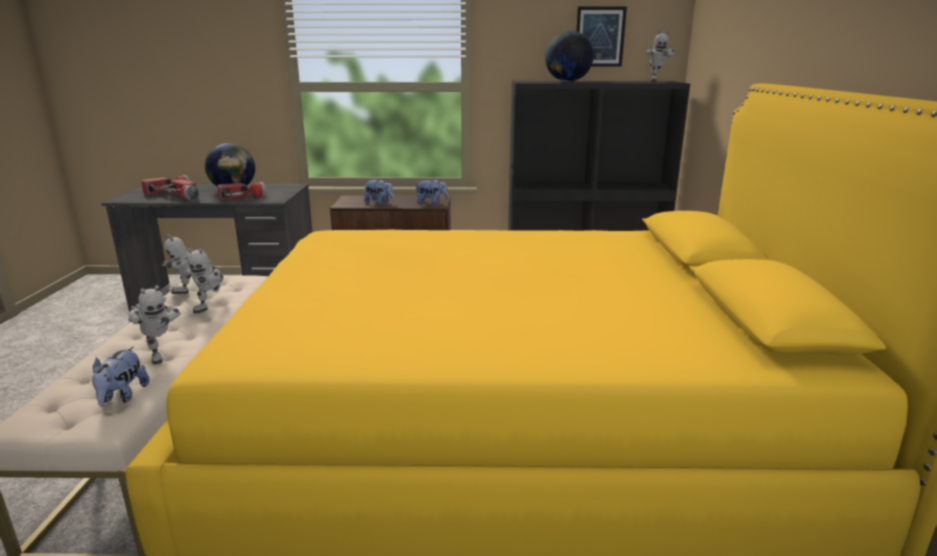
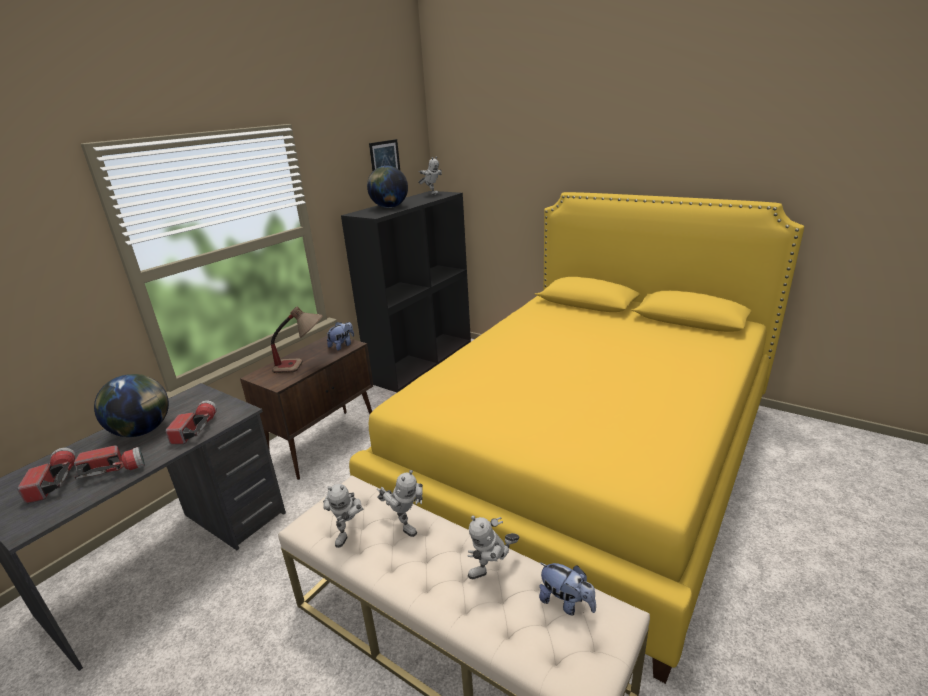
camera: 55 degrees left, 5 degrees up
toy robot [128,285,181,364] -> toy robot turned 150 degrees clockwise [467,515,519,579]
plush toy [364,178,394,205] -> table lamp [271,307,323,373]

